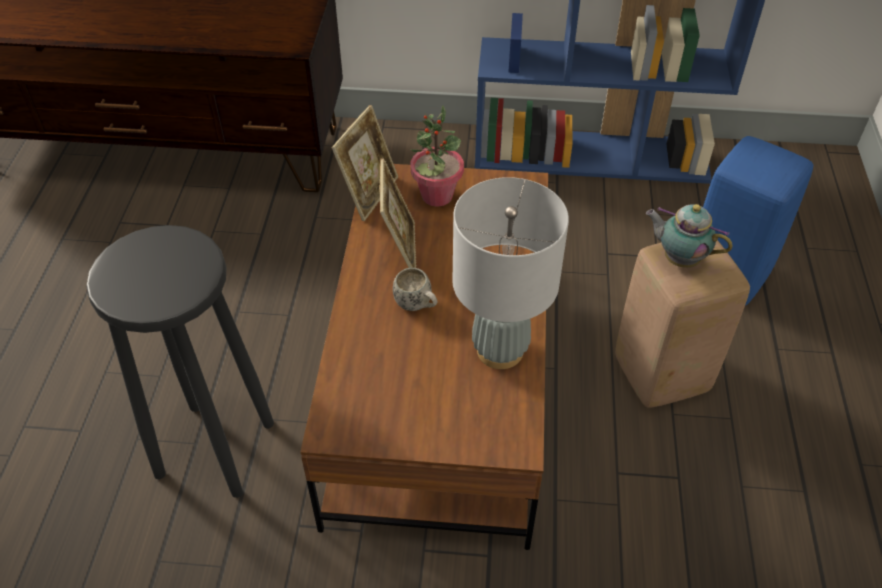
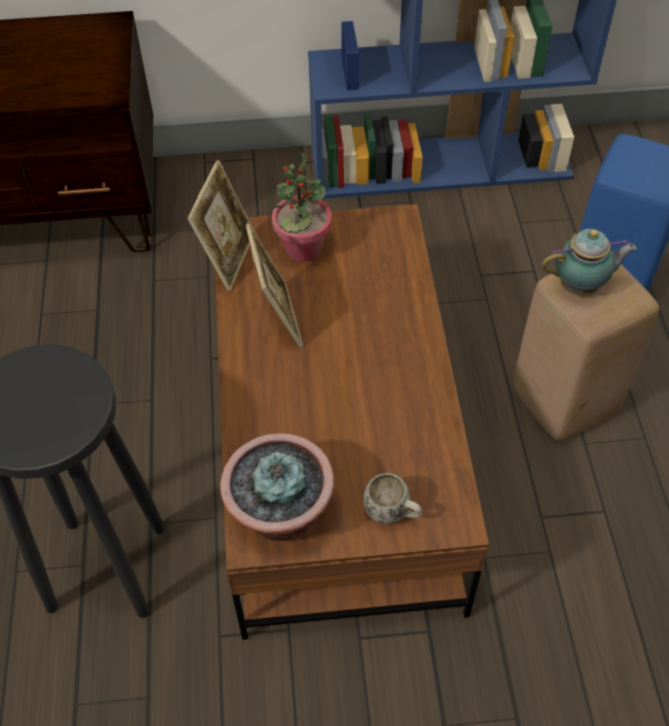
camera: 10 degrees left, 5 degrees up
white mug [393,268,438,311] -> white mug moved to [363,473,423,524]
grey table lamp [453,177,569,369] -> none
teapot [646,204,733,268] -> teapot turned 150 degrees clockwise [541,229,637,296]
none -> potted plant [220,433,334,541]

